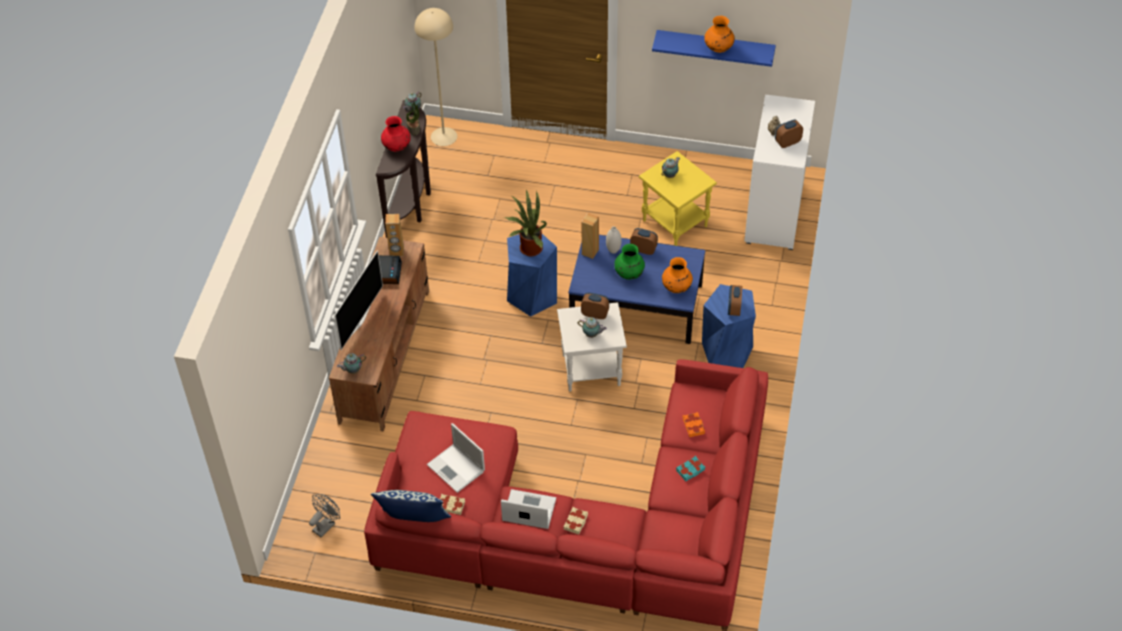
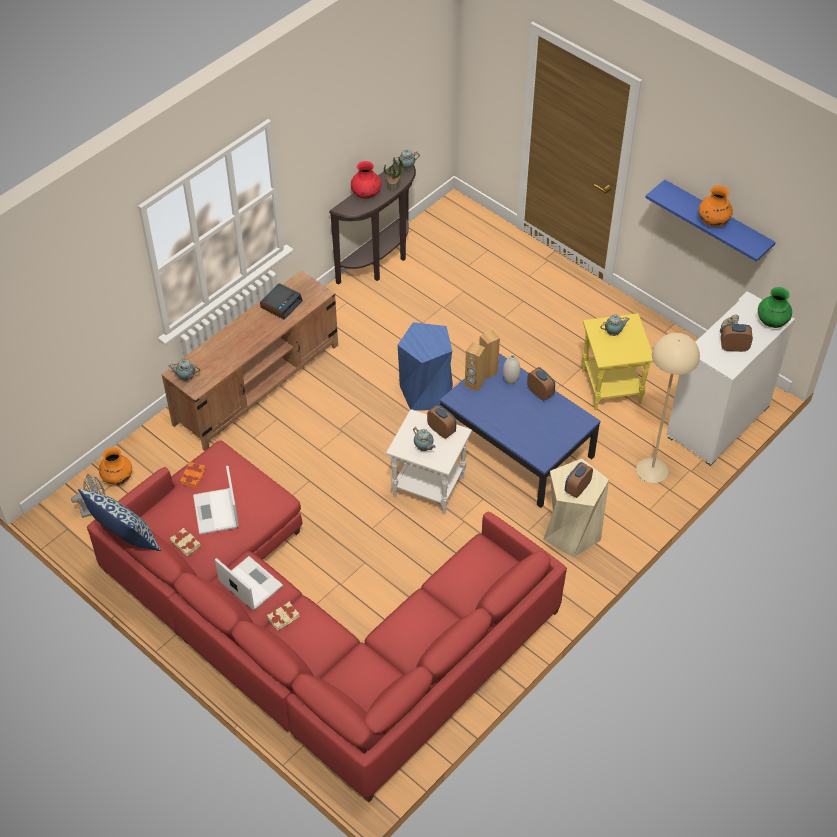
camera: 30 degrees right, 0 degrees up
television [334,250,383,350] -> none
brown speaker [385,214,404,257] -> brown speaker moved to [465,342,485,392]
beige floor lamp [415,8,457,146] -> beige floor lamp moved to [636,333,700,483]
potted plant [505,190,547,256] -> none
green vase [614,244,645,280] -> green vase moved to [758,287,792,328]
orange vase [662,257,693,293] -> orange vase moved to [99,447,132,485]
turquoise book [676,456,705,481] -> none
orange book [683,412,705,437] -> orange book moved to [180,461,205,488]
blue stool [702,284,756,368] -> beige stool [543,459,609,557]

